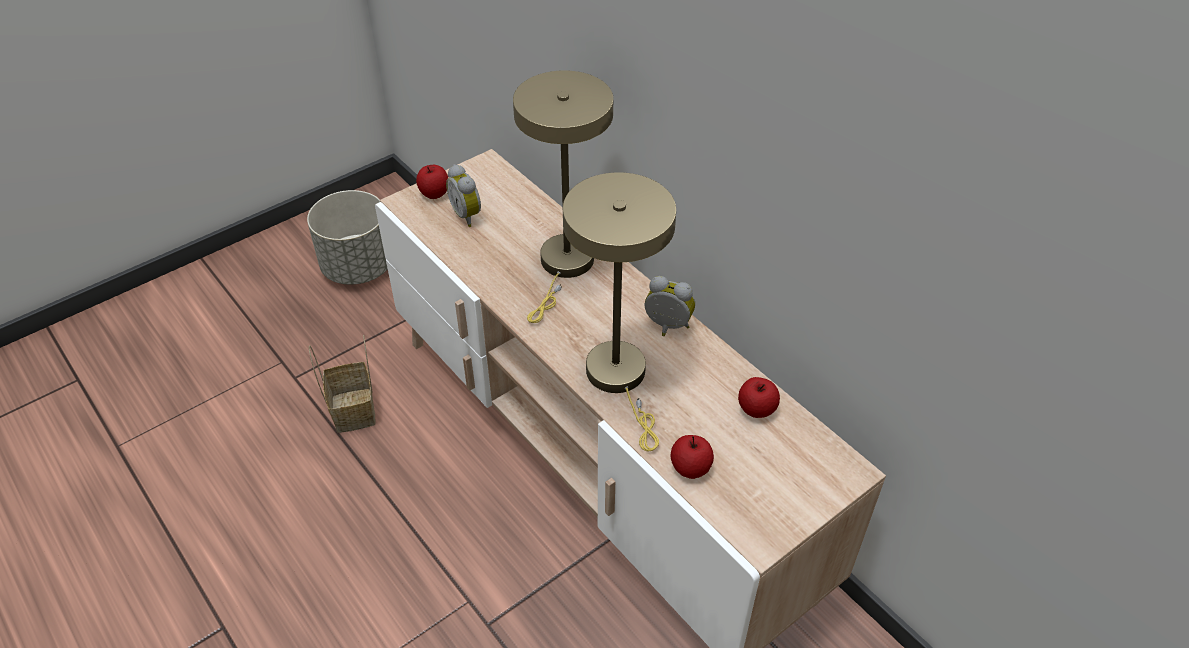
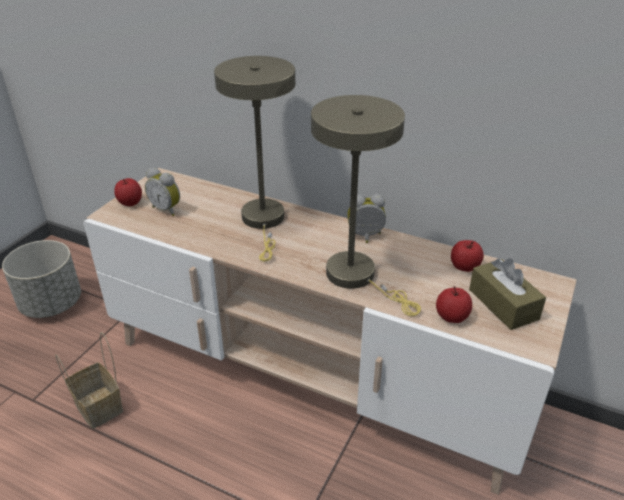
camera: 25 degrees left, 10 degrees down
none -> brown tissue box [469,258,546,330]

